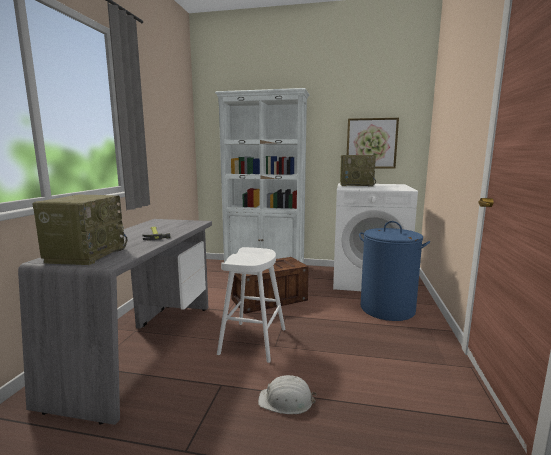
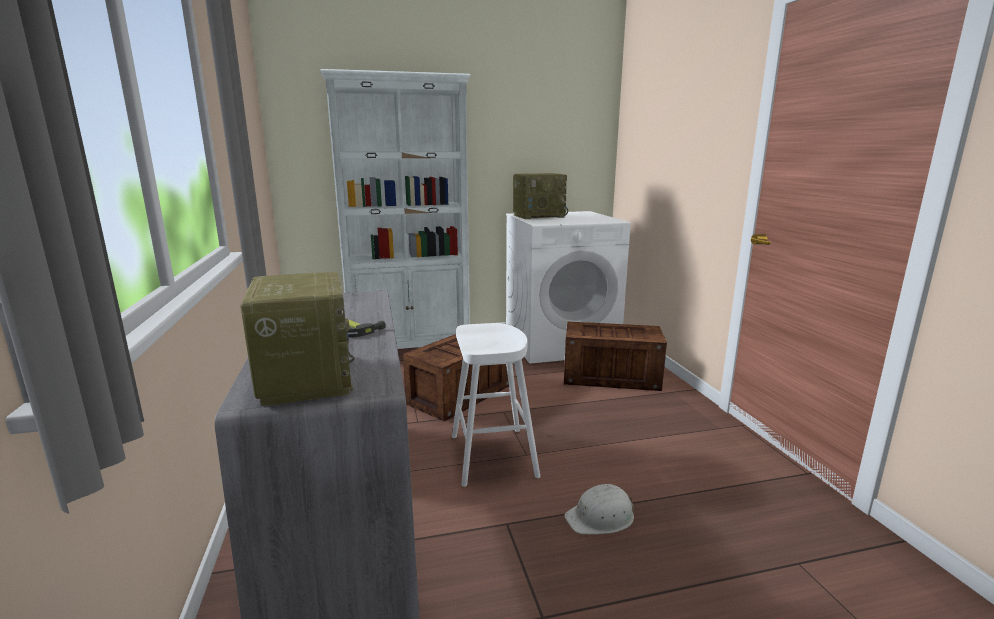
camera: 25 degrees left, 5 degrees up
picture [347,118,399,169] -> none
blue laundry basket [359,221,430,321] -> crate [564,322,667,391]

